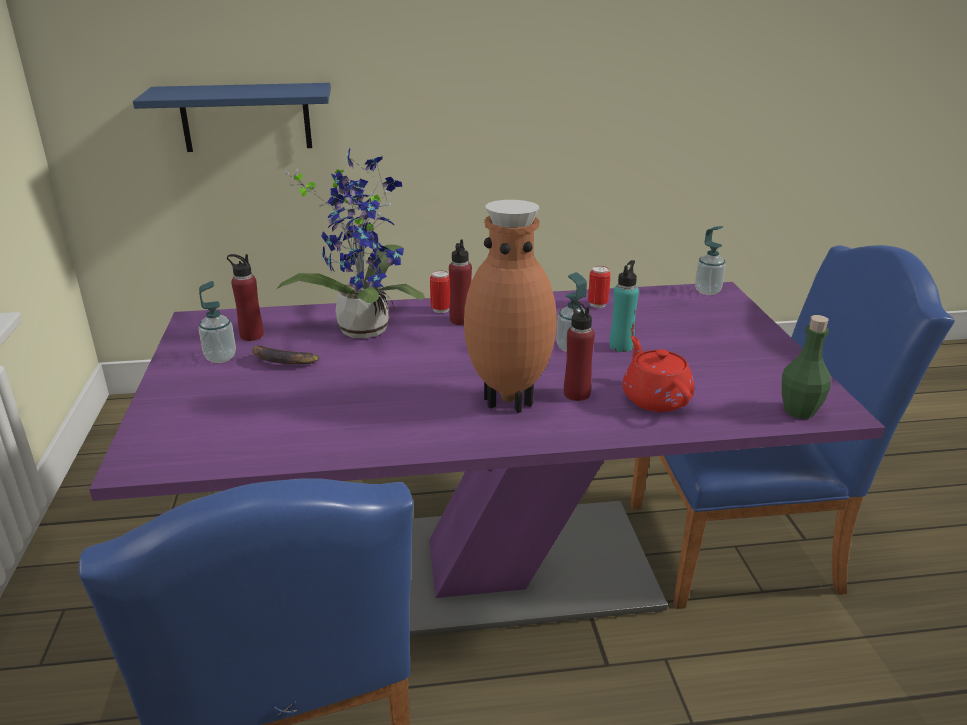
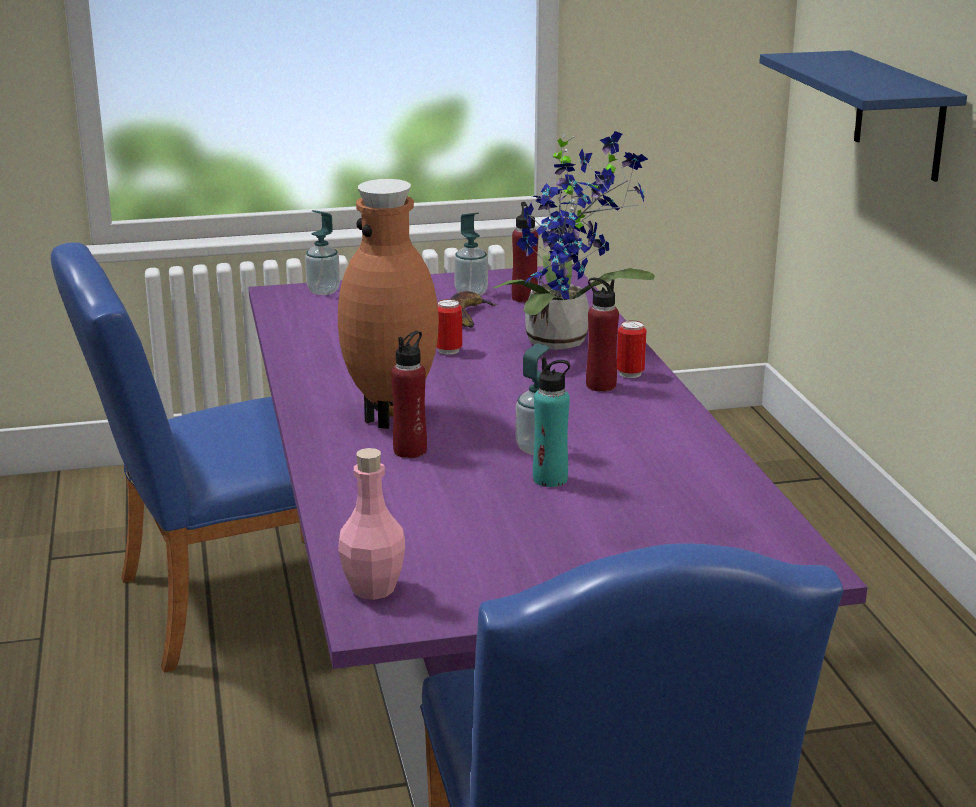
camera: 85 degrees right, 5 degrees down
can [588,266,611,308] -> can moved to [437,299,462,355]
red teapot [622,336,694,412] -> none
soap dispenser [695,226,726,295] -> soap dispenser moved to [305,210,340,295]
green bottle [782,315,831,419] -> pink bottle [338,448,405,600]

